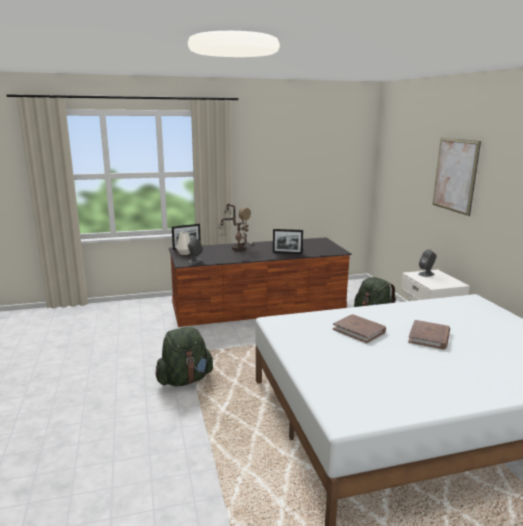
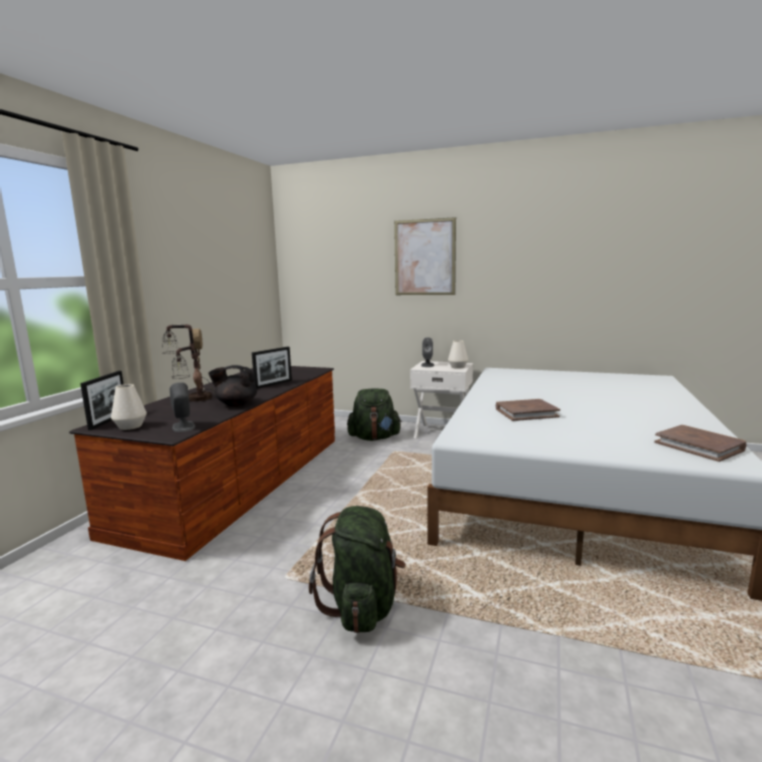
camera: 55 degrees left, 5 degrees down
brown book [408,320,450,350] -> brown book moved to [654,425,746,462]
none -> black teapot [208,365,257,407]
none -> white vase [448,340,468,369]

